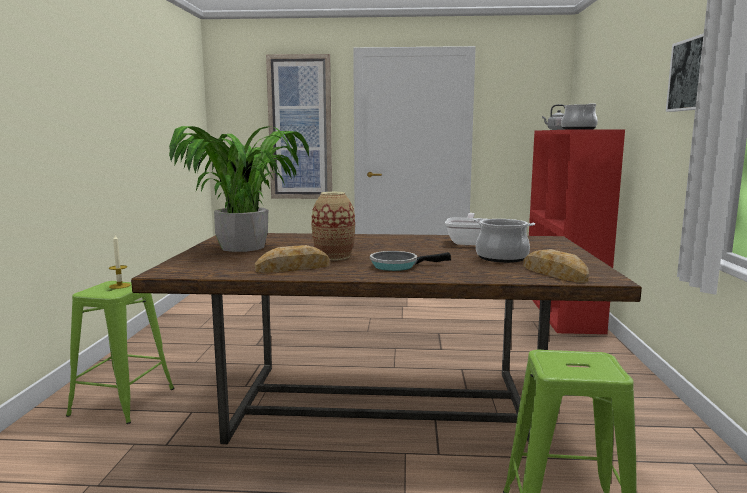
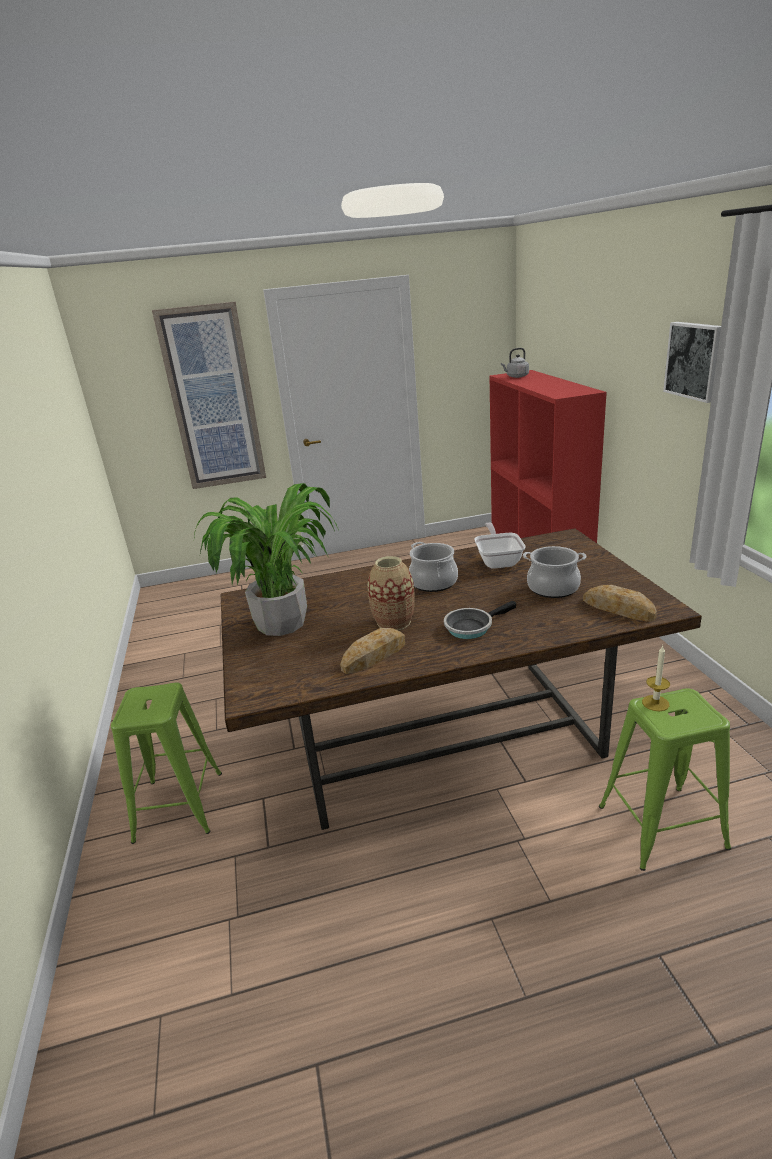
camera: 15 degrees left, 15 degrees up
candle [109,235,130,289] -> candle moved to [642,646,670,711]
cooking pot [561,103,598,130] -> cooking pot moved to [409,542,458,592]

